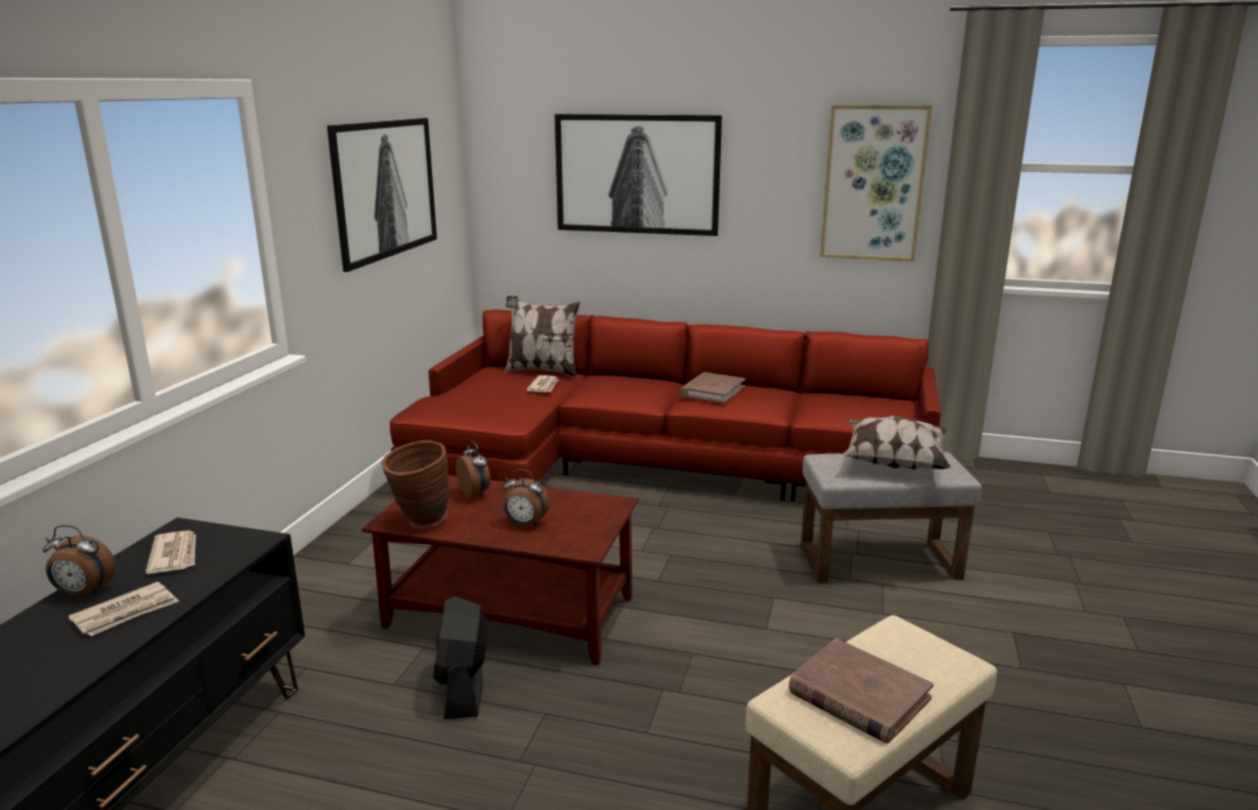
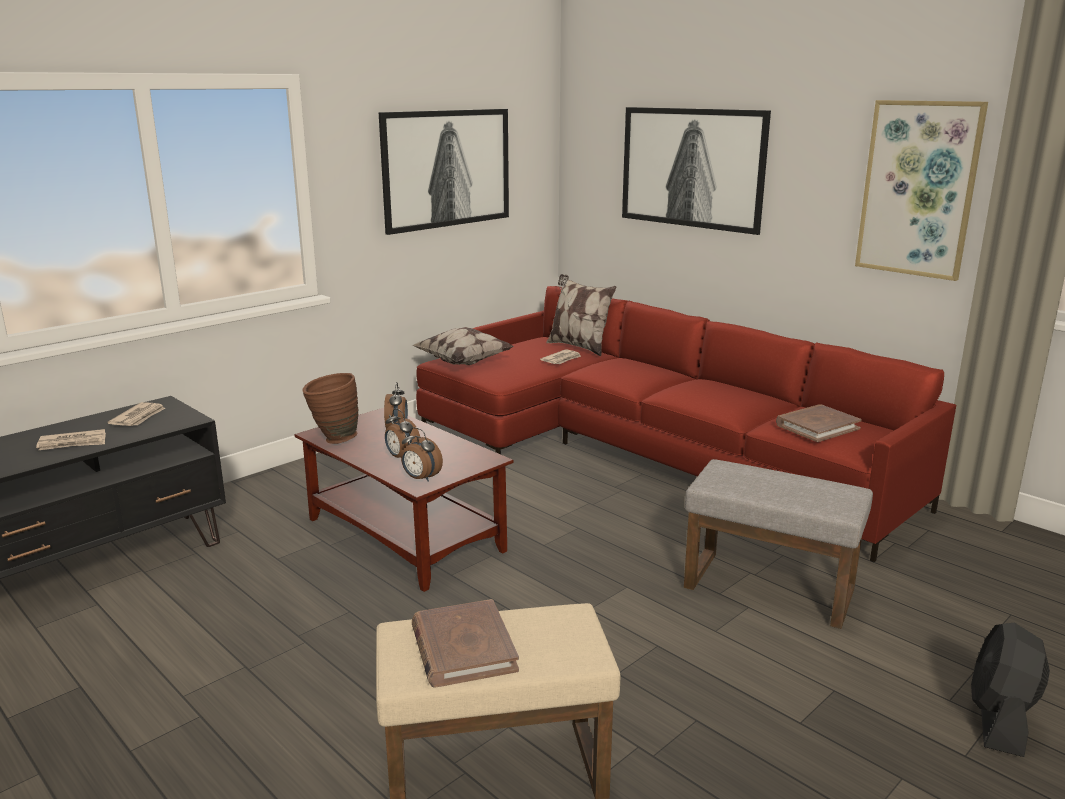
camera: 30 degrees right, 0 degrees up
alarm clock [43,525,116,596] -> alarm clock moved to [401,427,443,482]
black fan [433,596,489,719] -> black fan moved to [971,623,1050,757]
brown book [680,372,746,404] -> brown book moved to [776,404,862,442]
pillow [842,416,951,470] -> pillow moved to [412,327,514,365]

